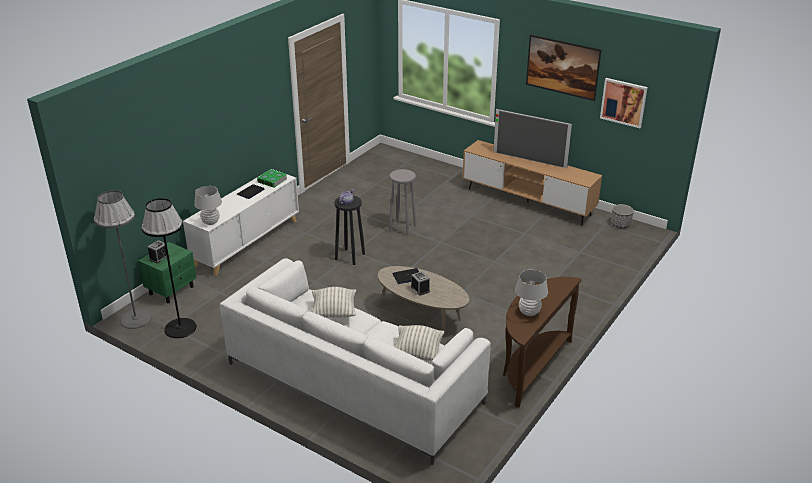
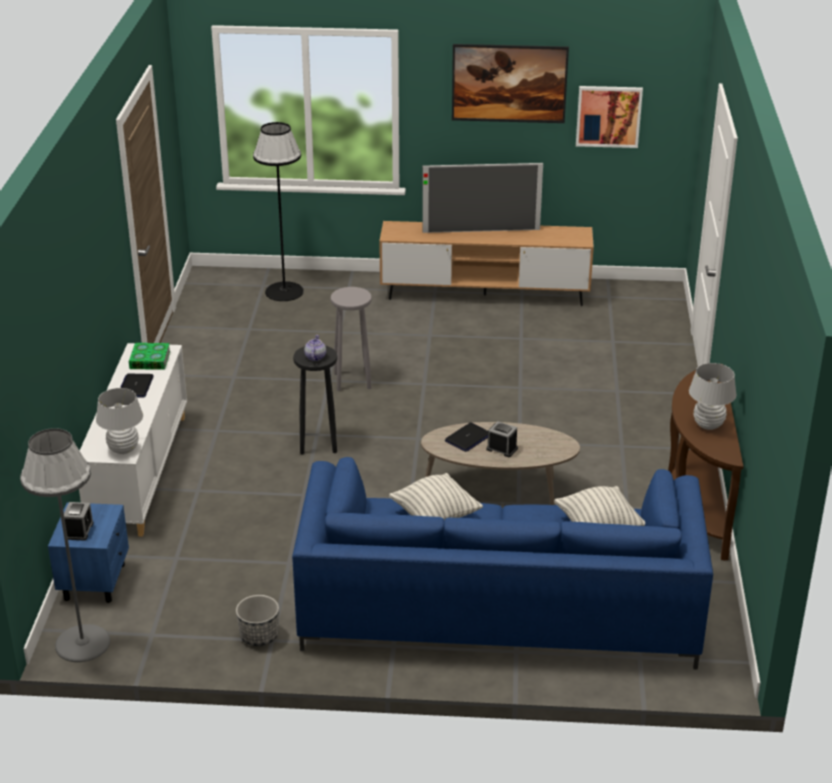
camera: 30 degrees left, 0 degrees up
green nightstand [138,242,197,304] -> blue nightstand [48,502,129,603]
black floor lamp [141,198,197,338] -> black floor lamp moved to [253,122,304,301]
white sofa [220,258,491,465] -> blue sofa [292,457,713,670]
planter [611,204,634,228] -> planter moved to [236,595,279,646]

